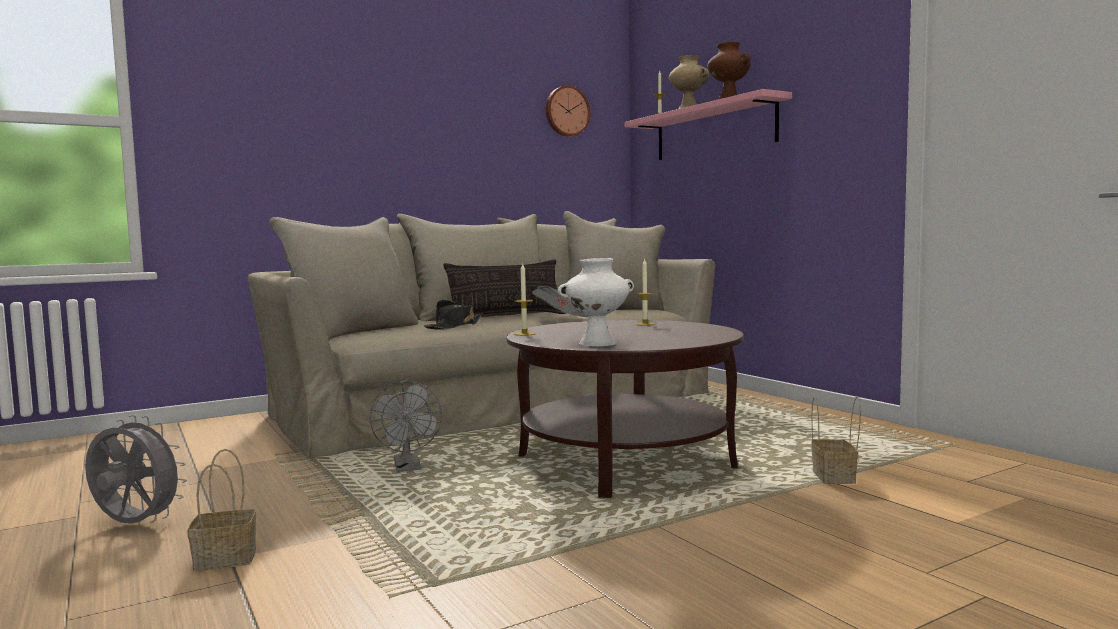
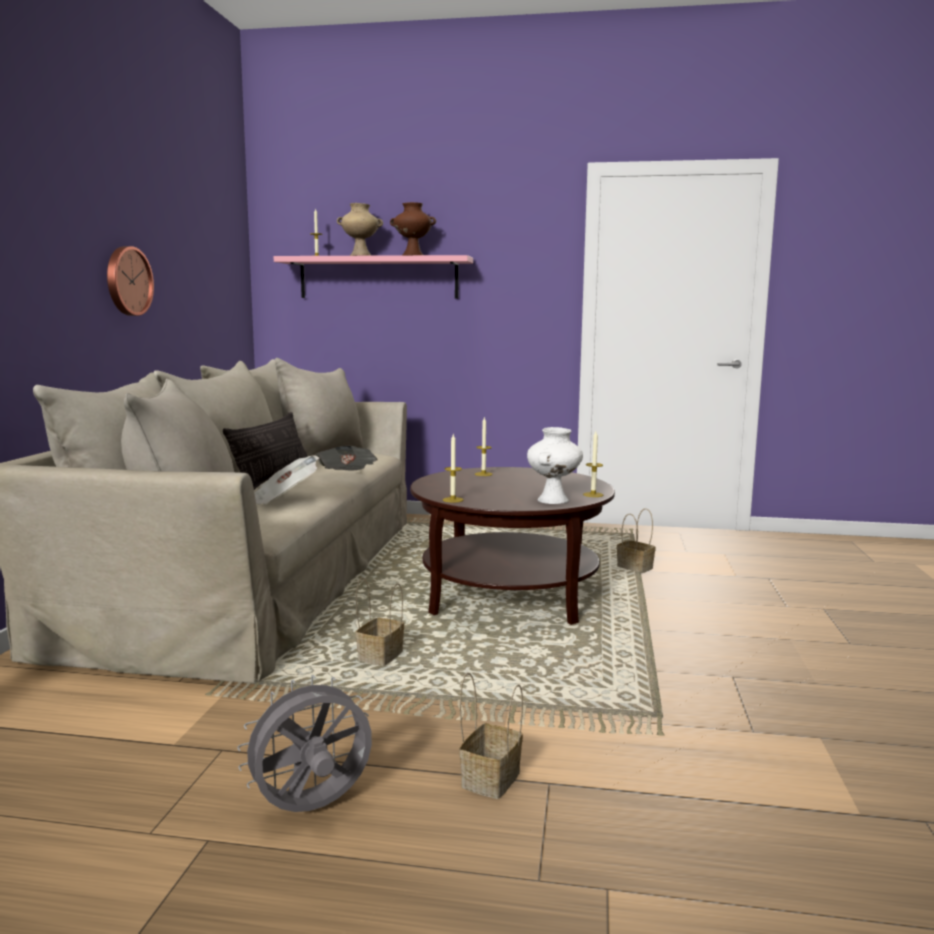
camera: 50 degrees left, 5 degrees up
grey fan [370,381,442,472] -> basket [356,577,404,666]
black hat [424,300,483,330] -> newspaper [254,455,319,505]
wall clock [546,85,591,137] -> wall clock moved to [107,246,154,316]
none -> candle [583,431,603,497]

